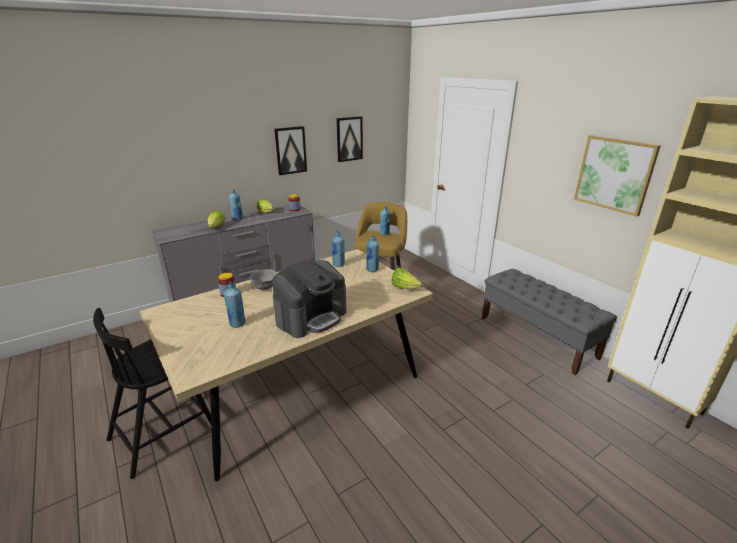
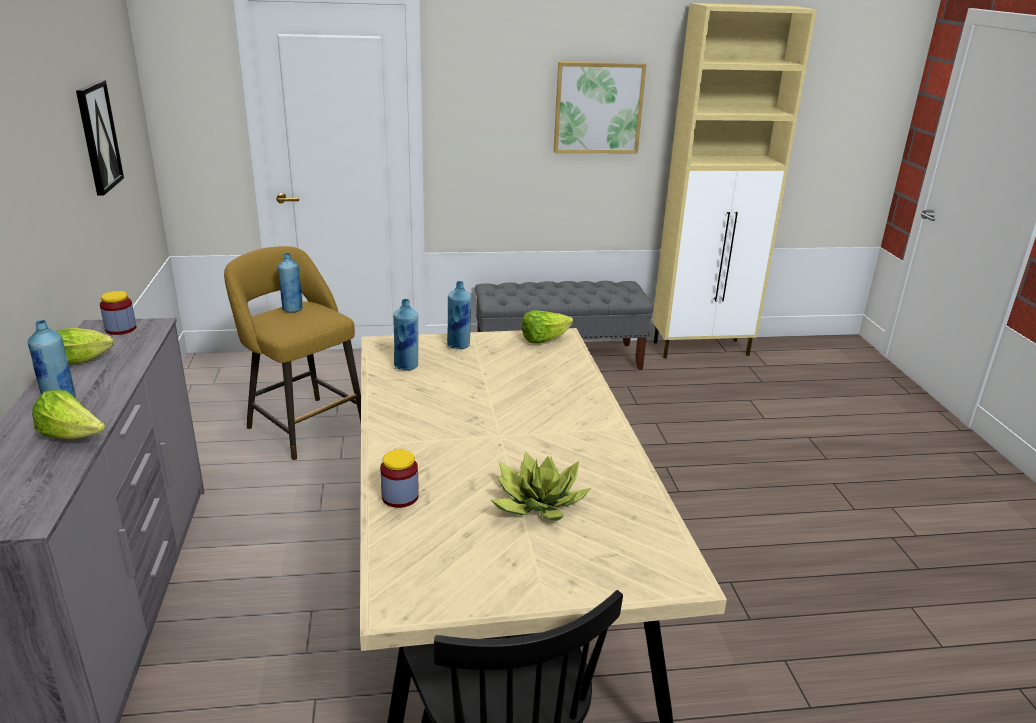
camera: 65 degrees left, 0 degrees up
blue bottle [224,282,246,328] -> potted plant [491,451,591,521]
grey bowl [250,269,277,290] -> none
coffee machine [272,260,346,338] -> none
picture [274,126,307,175] -> none

